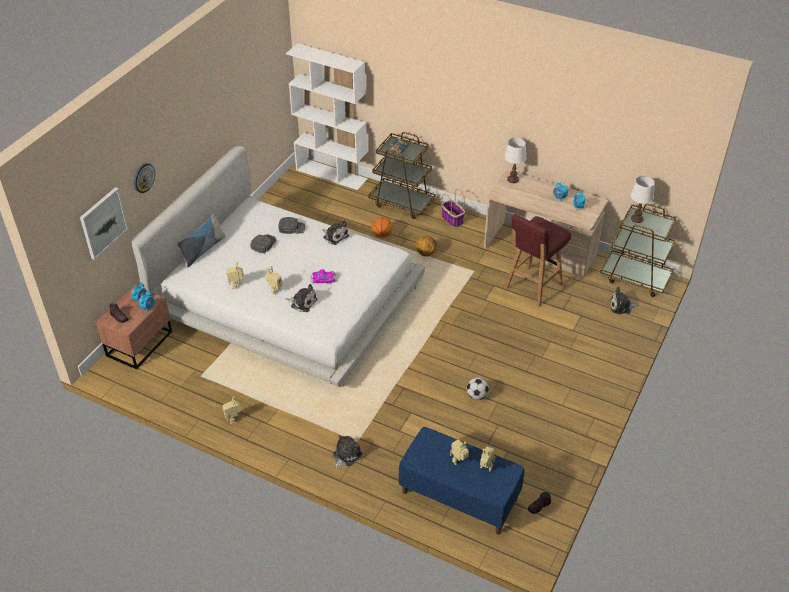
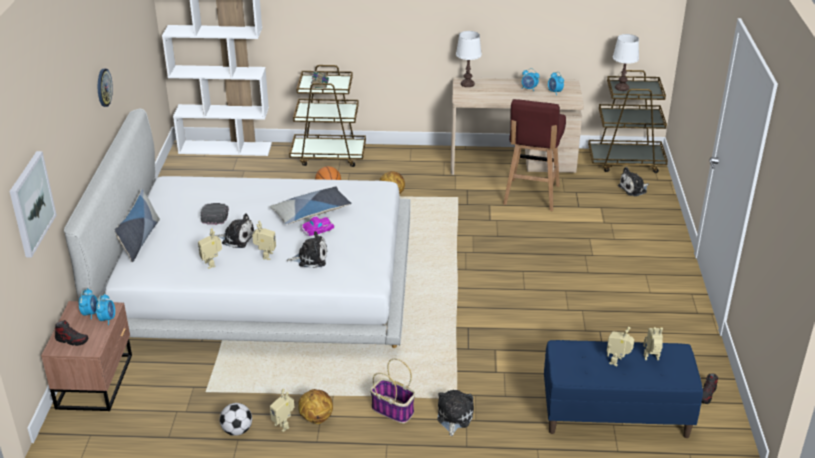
camera: 25 degrees left, 10 degrees down
wall clock [134,163,155,193] -> wall clock moved to [98,69,113,107]
black cap [279,217,306,234] -> none
plush toy [322,221,349,245] -> plush toy moved to [215,213,254,248]
basket [441,189,465,228] -> basket moved to [370,359,415,423]
football [467,377,489,400] -> football moved to [220,403,252,436]
none -> pillow [270,186,352,224]
none -> basketball [298,389,333,424]

